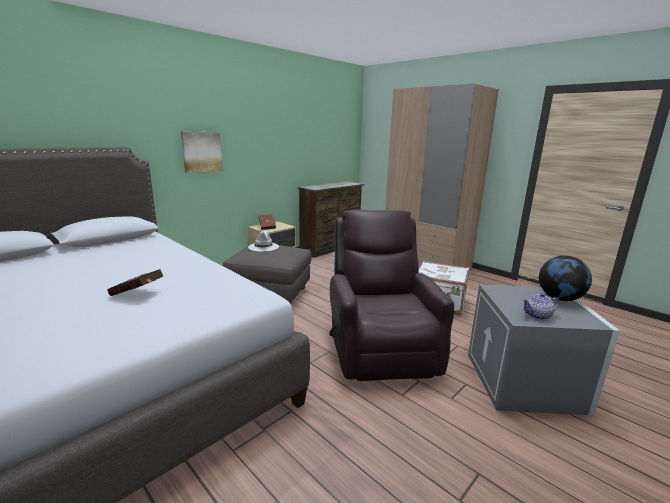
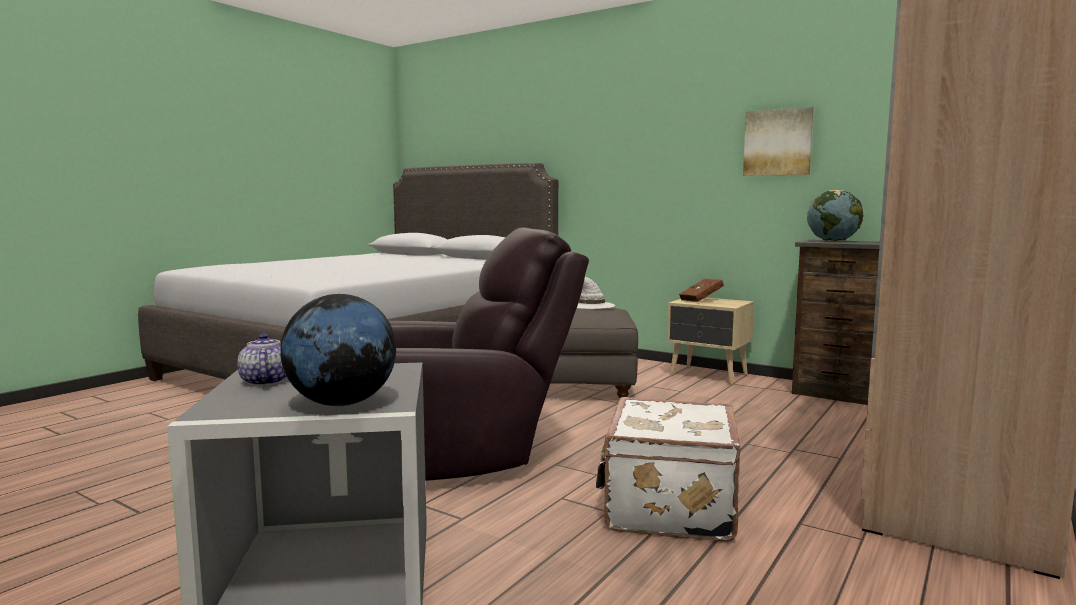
camera: 80 degrees right, 10 degrees down
red book [107,269,163,296] -> none
picture [181,132,223,173] -> picture moved to [743,107,814,176]
none -> globe [807,190,863,242]

